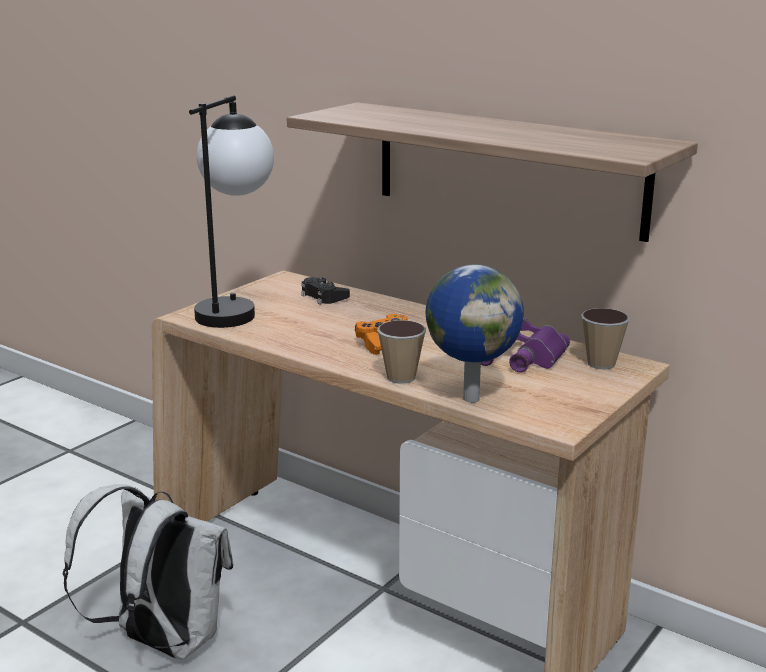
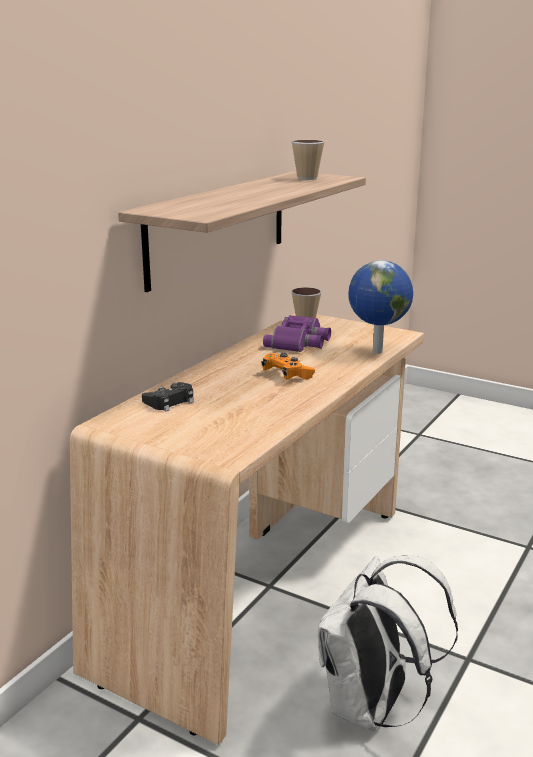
camera: 95 degrees left, 0 degrees up
table lamp [189,95,274,328] -> none
cup [377,320,426,384] -> cup moved to [292,140,325,180]

